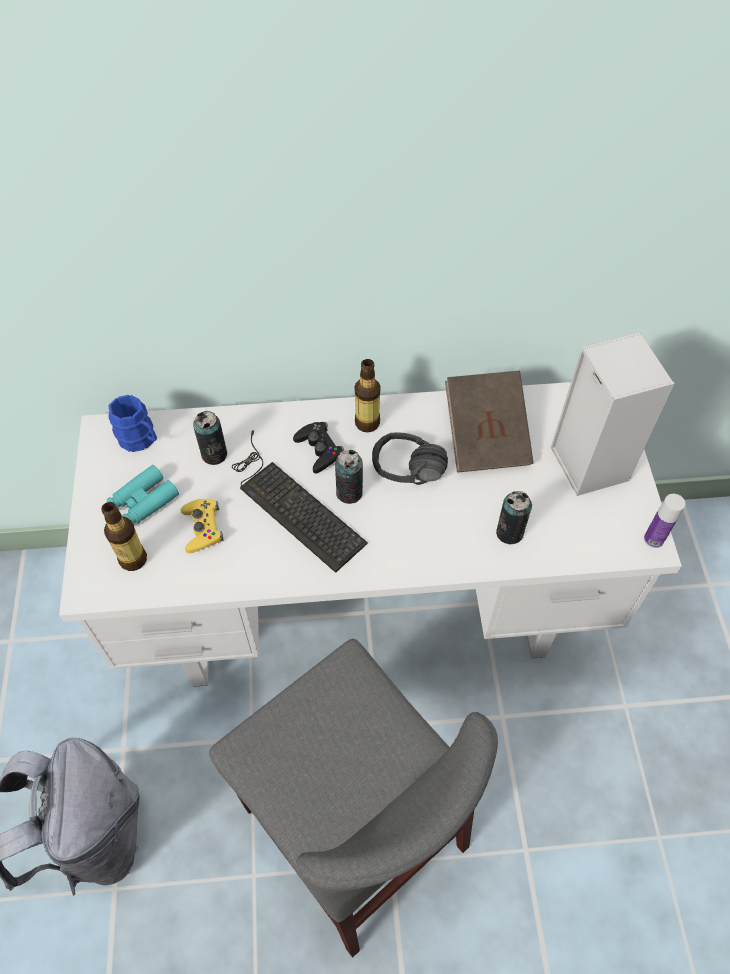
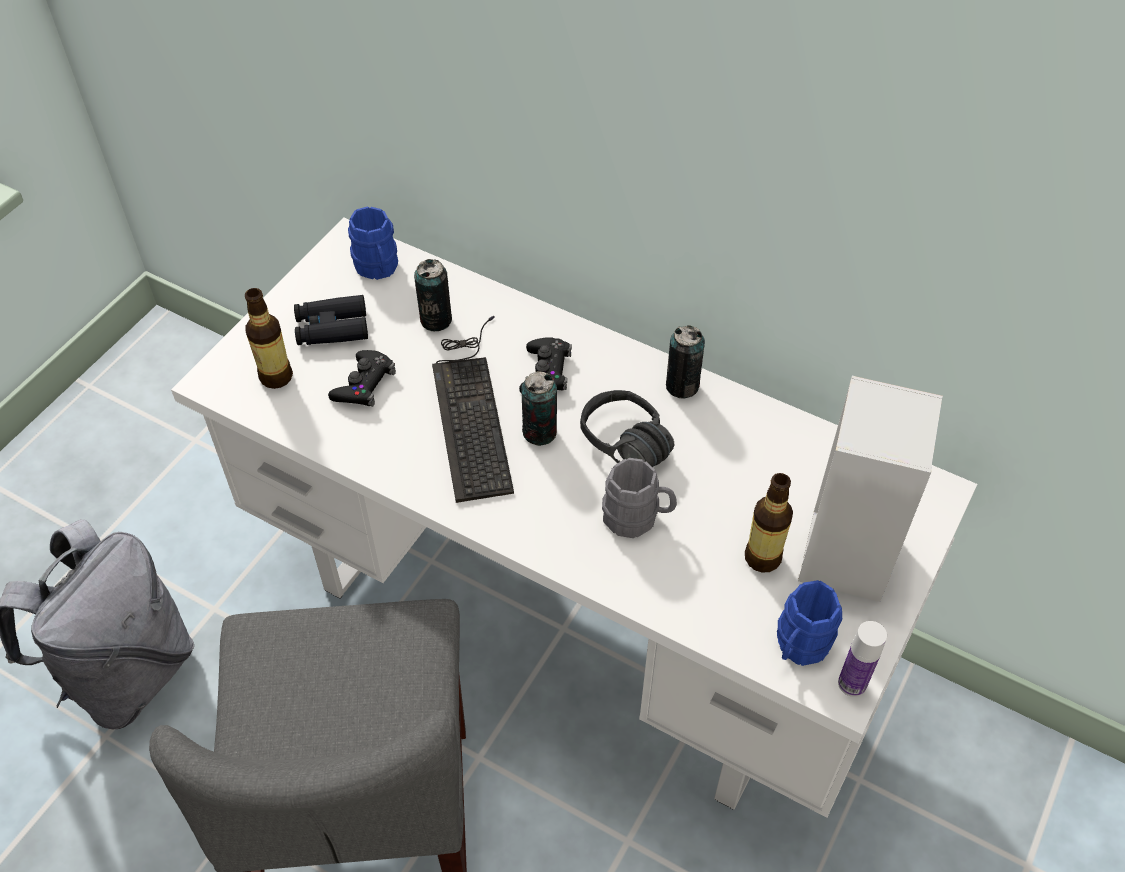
camera: 35 degrees right, 5 degrees down
turquoise binoculars [107,465,179,525] -> black binoculars [294,295,368,345]
yellow game controller [181,499,224,553] -> black game controller [328,350,396,407]
bottle [355,359,381,432] -> bottle moved to [745,473,793,573]
brown book [445,371,534,473] -> none
can [496,491,532,544] -> can moved to [666,325,705,398]
none -> grey mug [602,458,677,538]
none -> blue mug [777,580,842,666]

